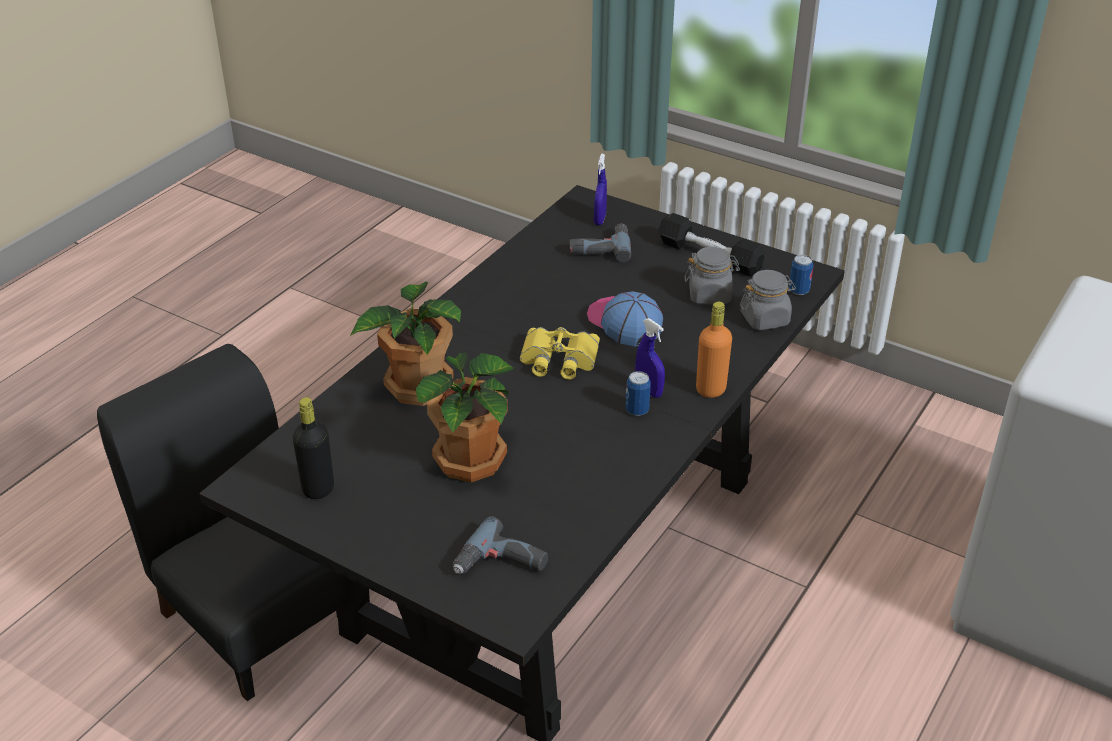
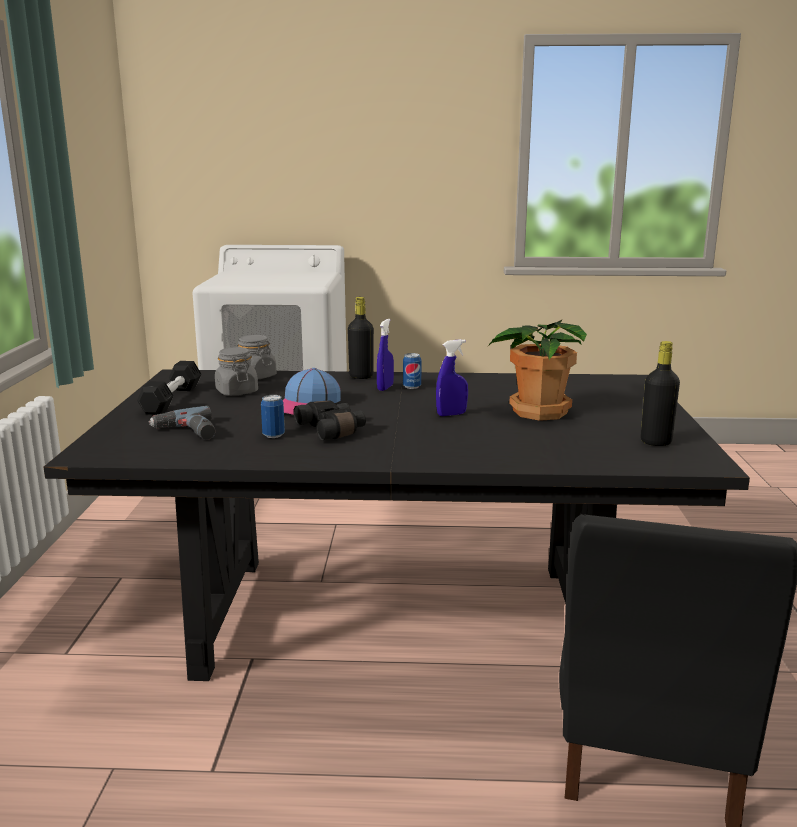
camera: 120 degrees left, 20 degrees down
potted plant [350,281,461,406] -> none
power drill [453,516,548,574] -> none
yellow binoculars [520,327,600,380] -> none
blue spray bottle [594,154,607,225] -> blue spray bottle moved to [436,339,468,416]
orange bottle [696,302,732,398] -> black bottle [348,297,374,379]
can [789,255,814,295] -> can moved to [261,395,285,438]
none -> black binoculars [293,400,366,440]

